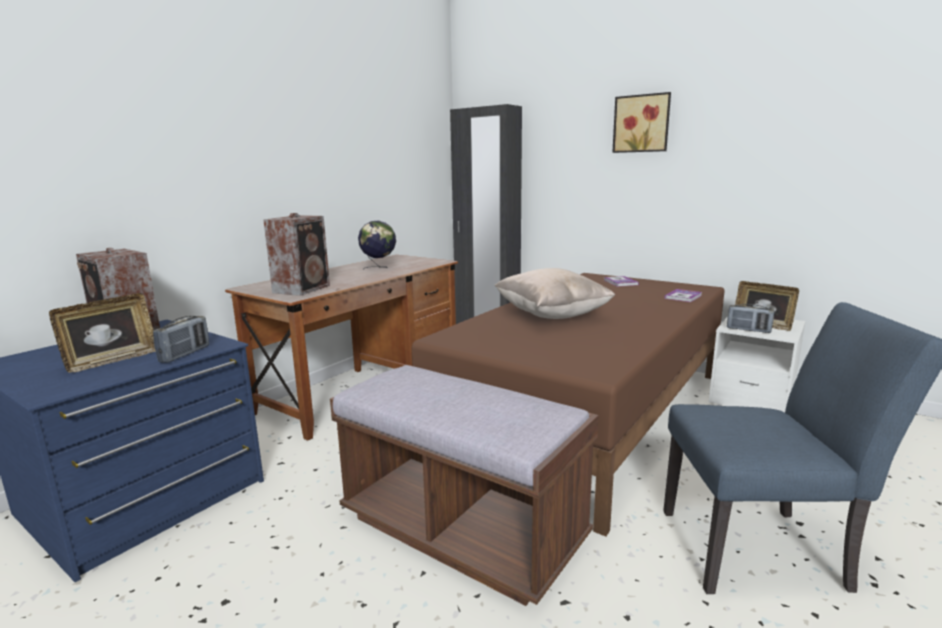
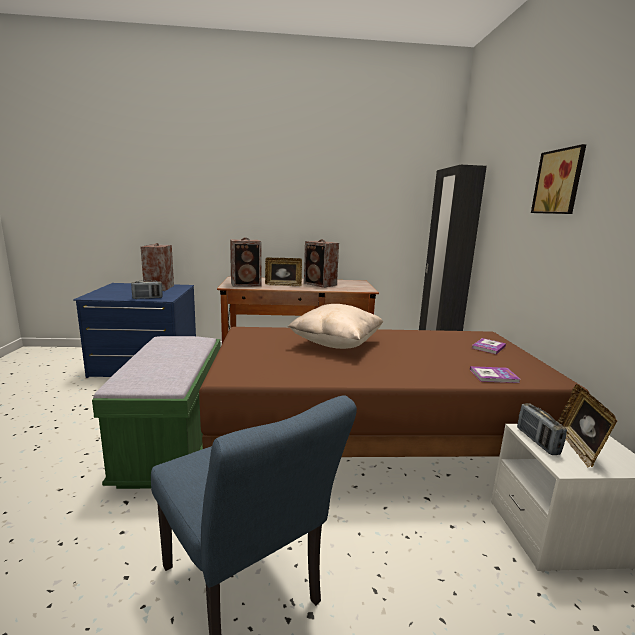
camera: 50 degrees right, 0 degrees up
picture frame [49,293,156,373] -> picture frame moved to [265,257,302,286]
brown bench [330,365,598,606] -> green bench [92,336,221,489]
globe [358,220,396,270] -> speaker [304,239,339,288]

